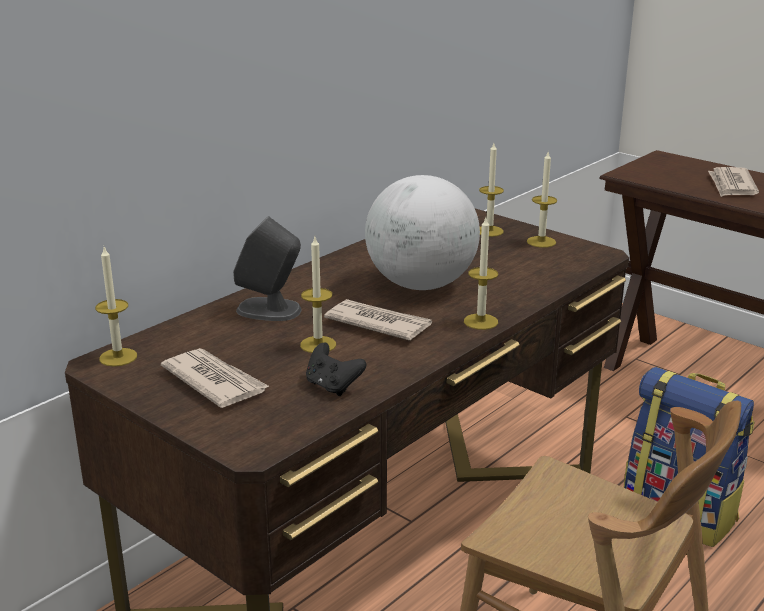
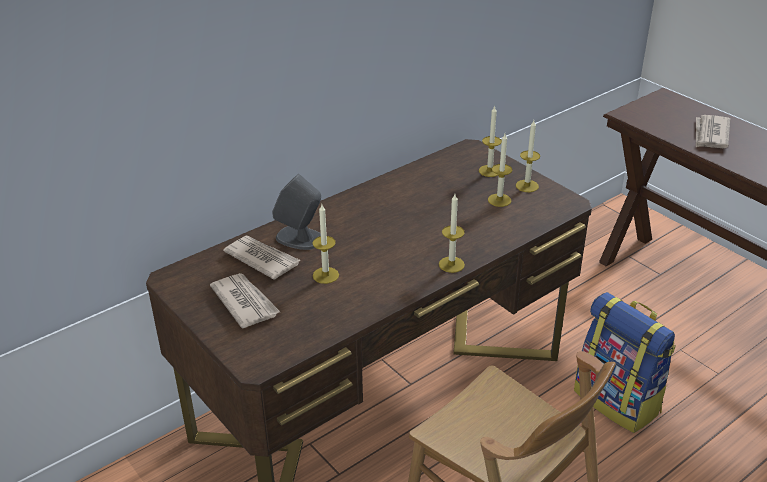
camera: 10 degrees right, 10 degrees up
candle [95,247,137,367] -> candle moved to [488,134,512,207]
black game controller [306,343,366,396] -> none
newspaper [324,299,432,341] -> newspaper moved to [223,236,300,280]
globe [365,175,480,290] -> none

